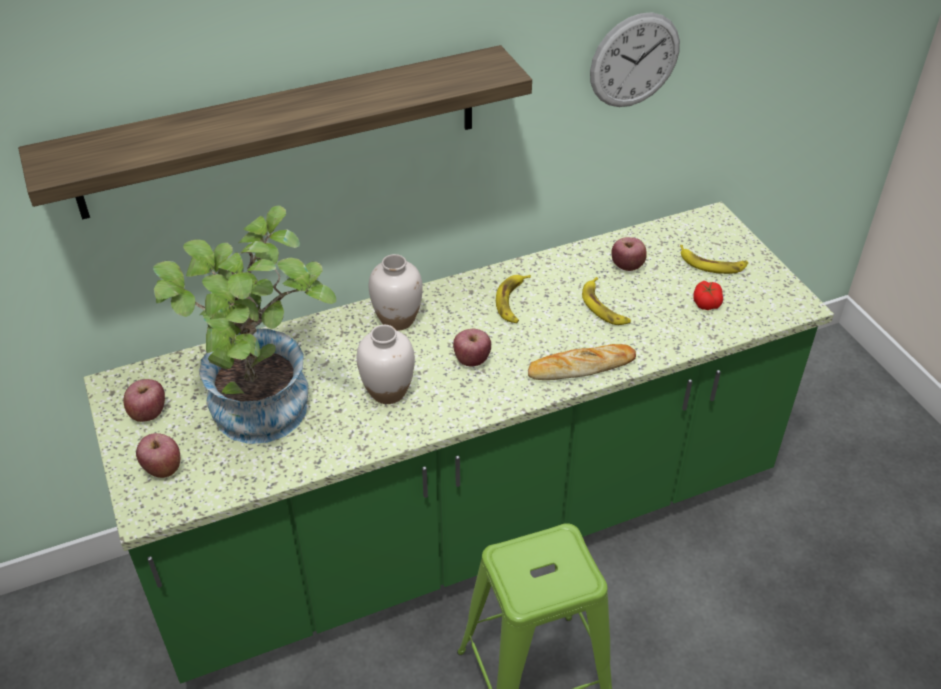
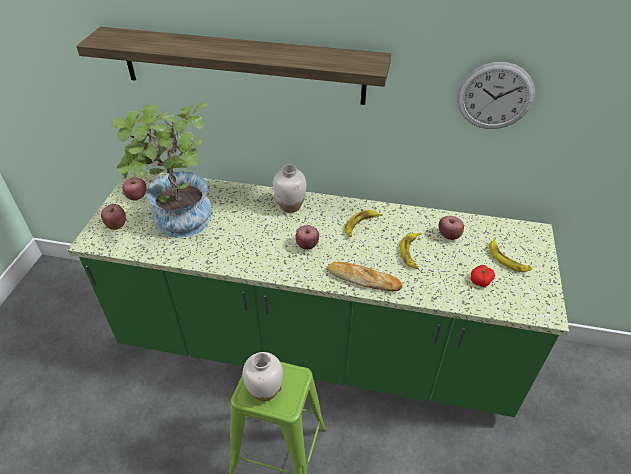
camera: 35 degrees right, 0 degrees up
white vase [356,325,415,404] -> white vase moved to [242,352,283,401]

